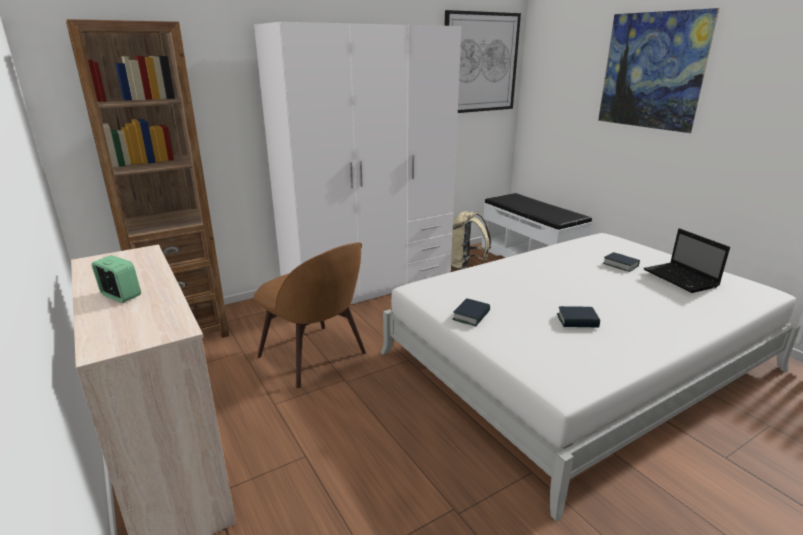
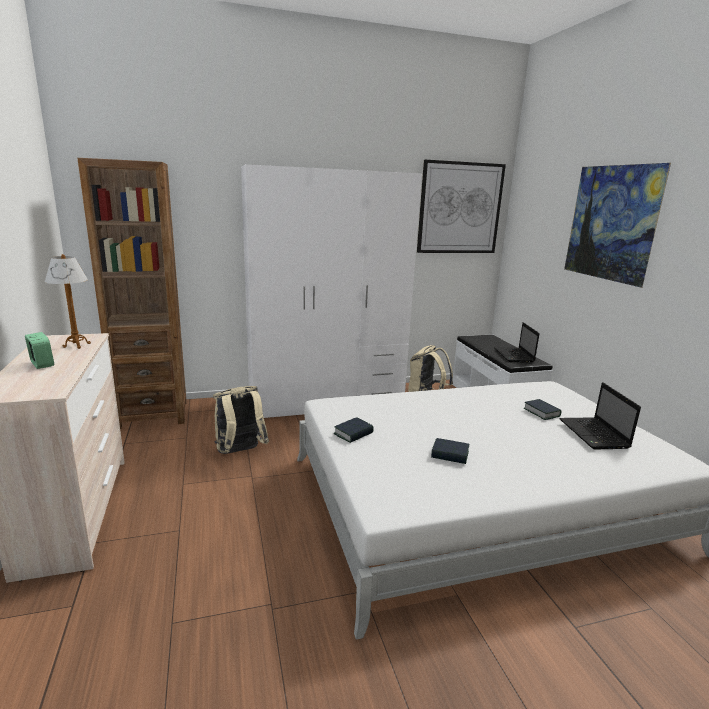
camera: 15 degrees right, 5 degrees down
brown chair [254,242,366,388] -> beige backpack [213,386,269,454]
none -> table lamp [45,254,91,349]
none -> laptop [494,322,539,363]

